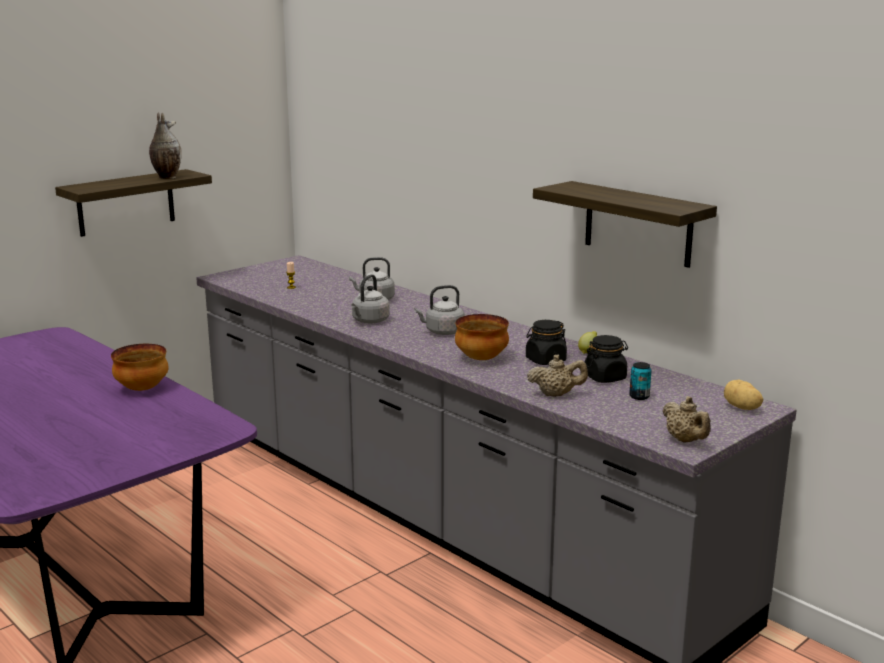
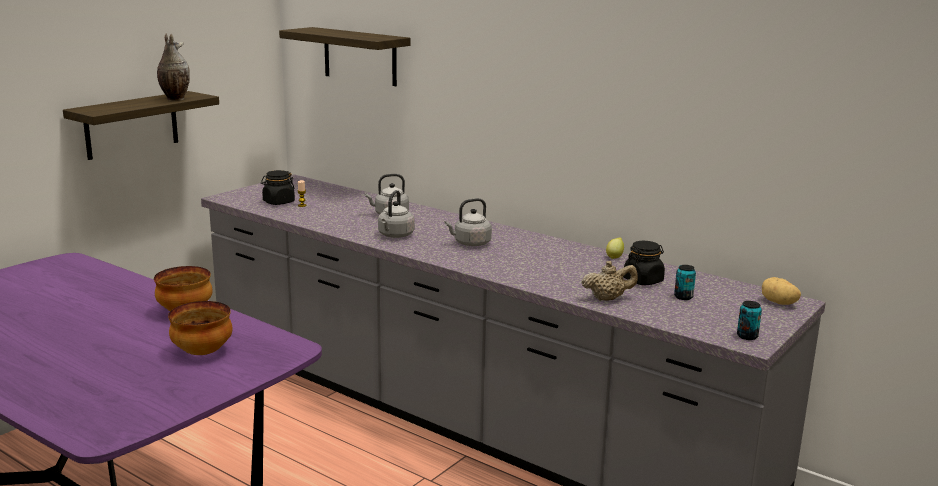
camera: 10 degrees left, 0 degrees up
bowl [455,314,509,360] -> bowl moved to [168,301,233,355]
black jar [526,320,567,365] -> black jar moved to [261,170,295,205]
shelf [533,181,717,268] -> shelf moved to [279,27,410,86]
beige teapot [663,396,711,442] -> can [737,301,762,340]

